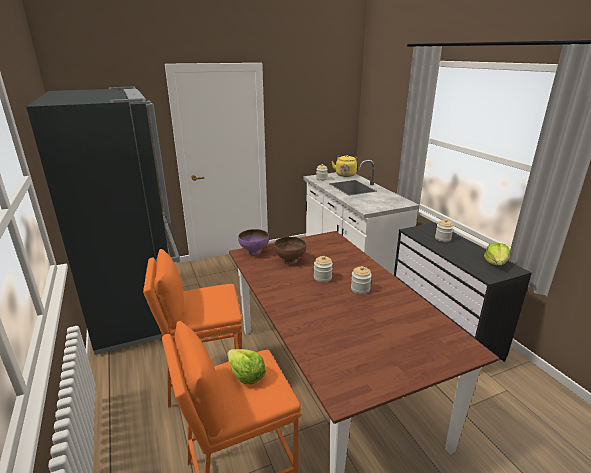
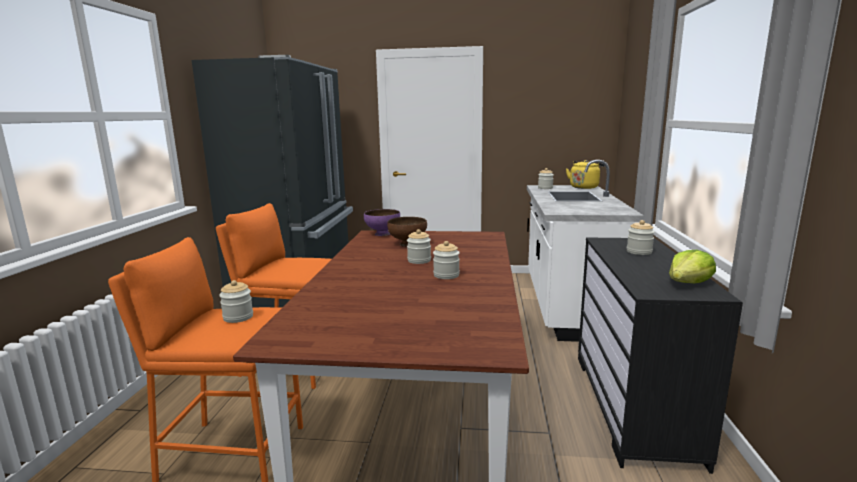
camera: 30 degrees right, 10 degrees down
lettuce [227,349,266,384] -> jar [219,280,253,323]

